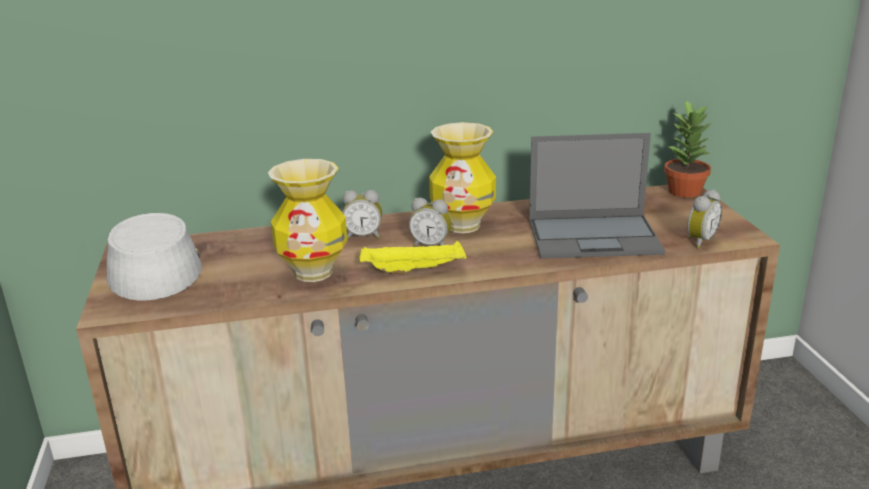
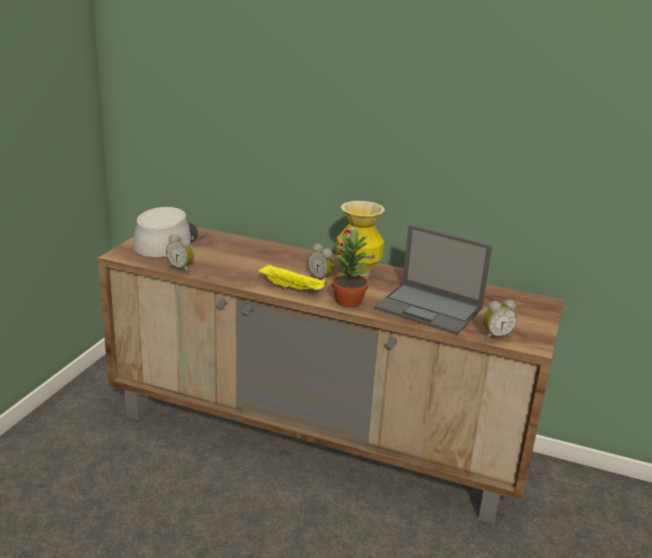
camera: 30 degrees right, 0 degrees up
vase [268,159,347,282] -> none
alarm clock [342,190,382,239] -> alarm clock moved to [166,234,194,273]
potted plant [664,101,713,197] -> potted plant moved to [332,227,370,307]

